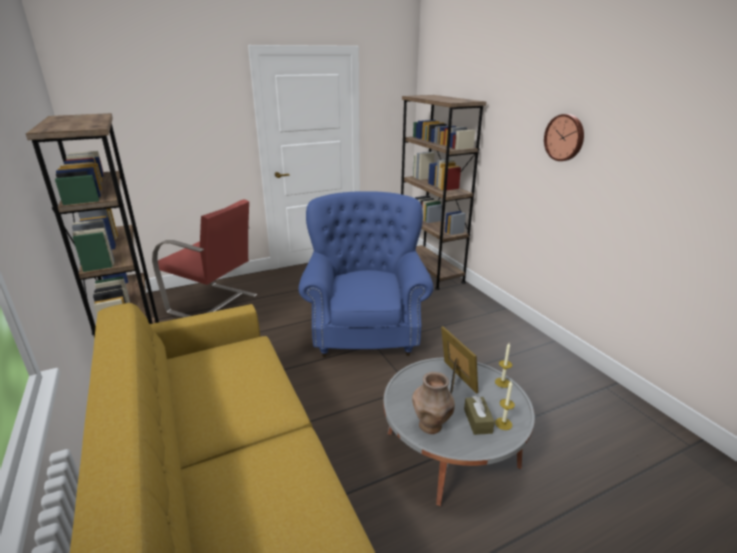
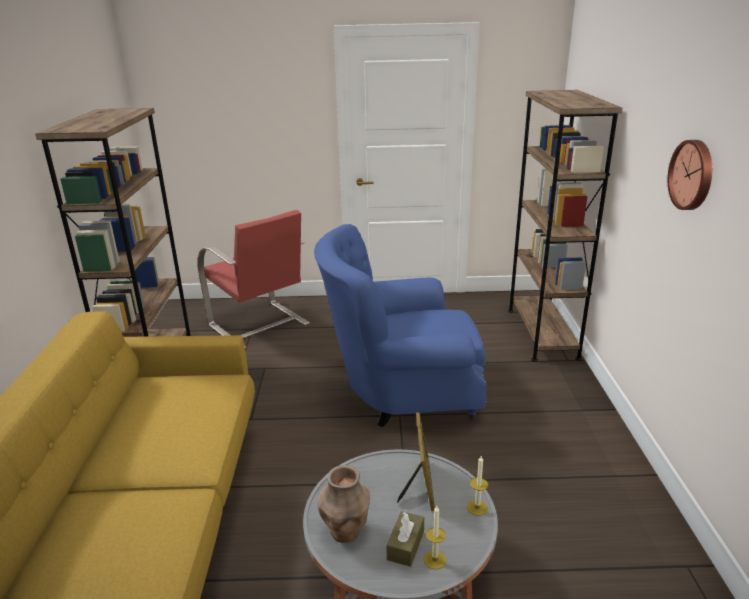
camera: 25 degrees right, 0 degrees up
blue armchair [299,191,434,357] -> blue armchair turned 120 degrees counterclockwise [314,224,487,427]

